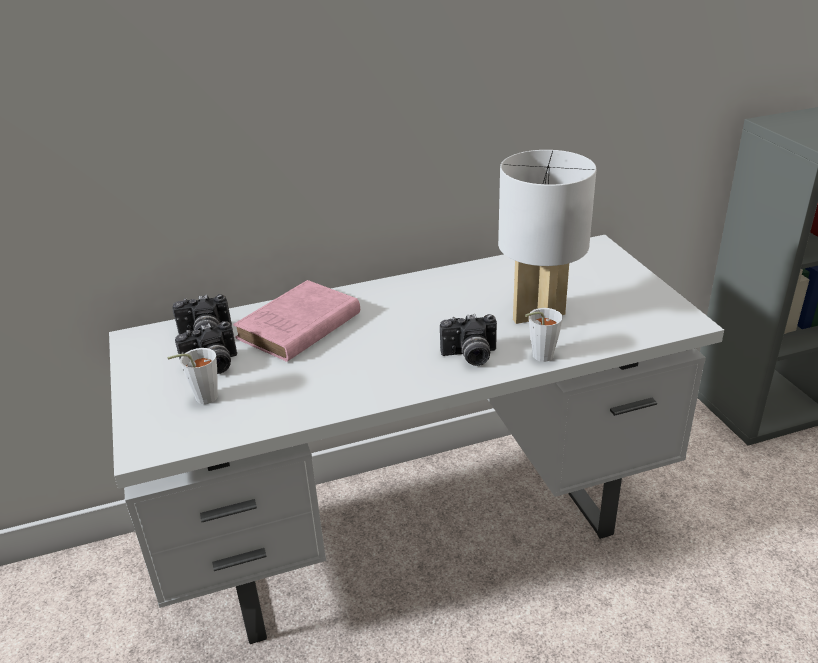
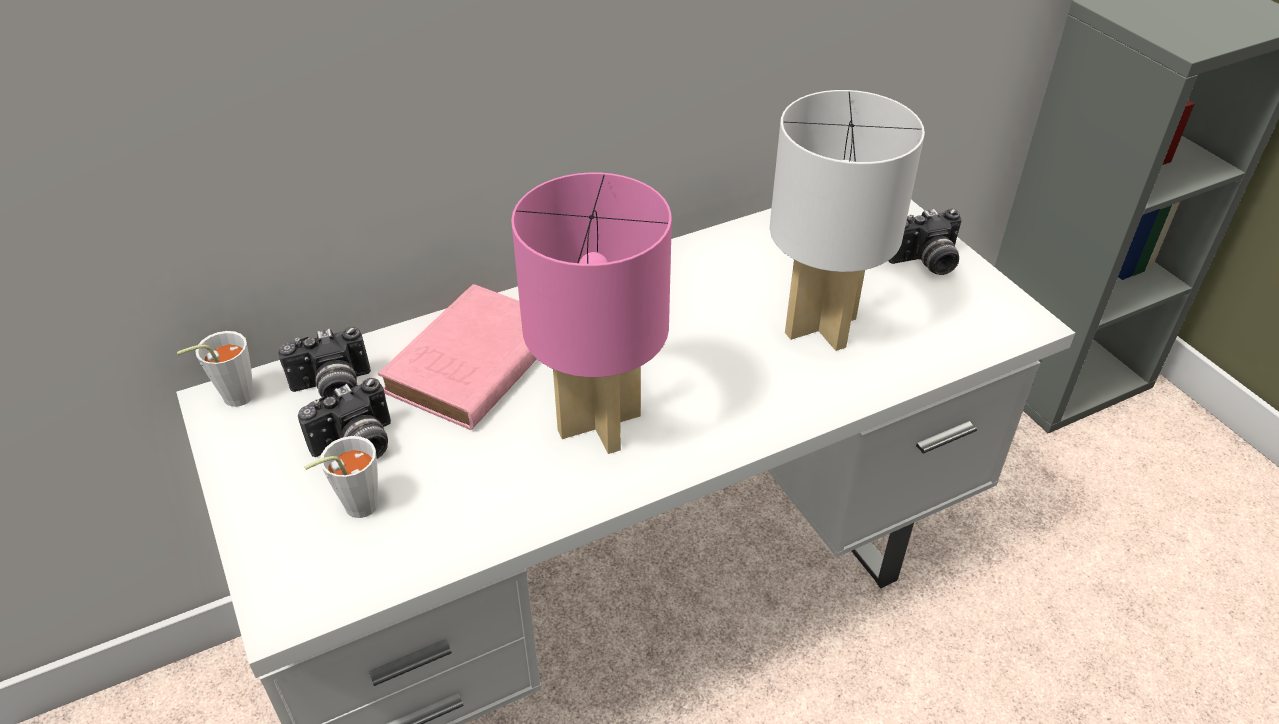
camera: 10 degrees left, 10 degrees up
camera [440,314,497,366] -> camera moved to [889,208,962,275]
white cup [525,308,563,362] -> white cup moved to [177,331,255,407]
none -> pink table lamp [511,173,672,454]

